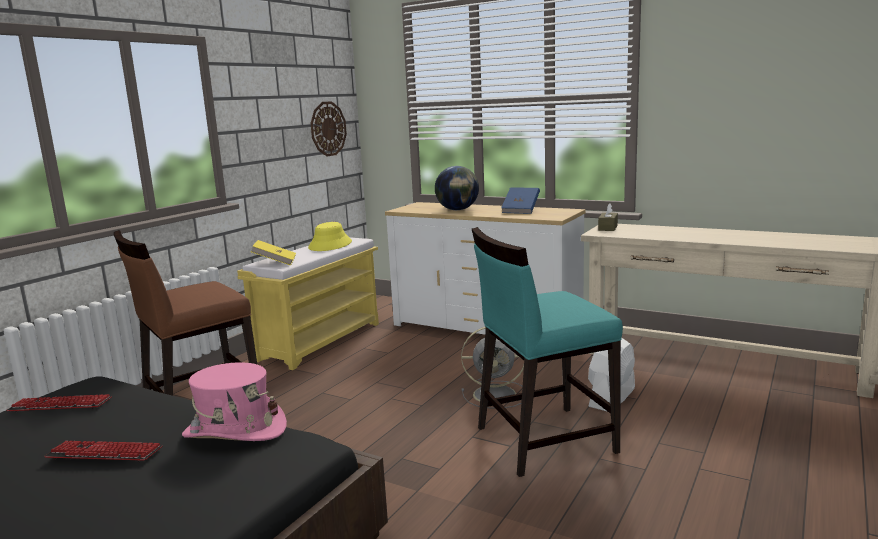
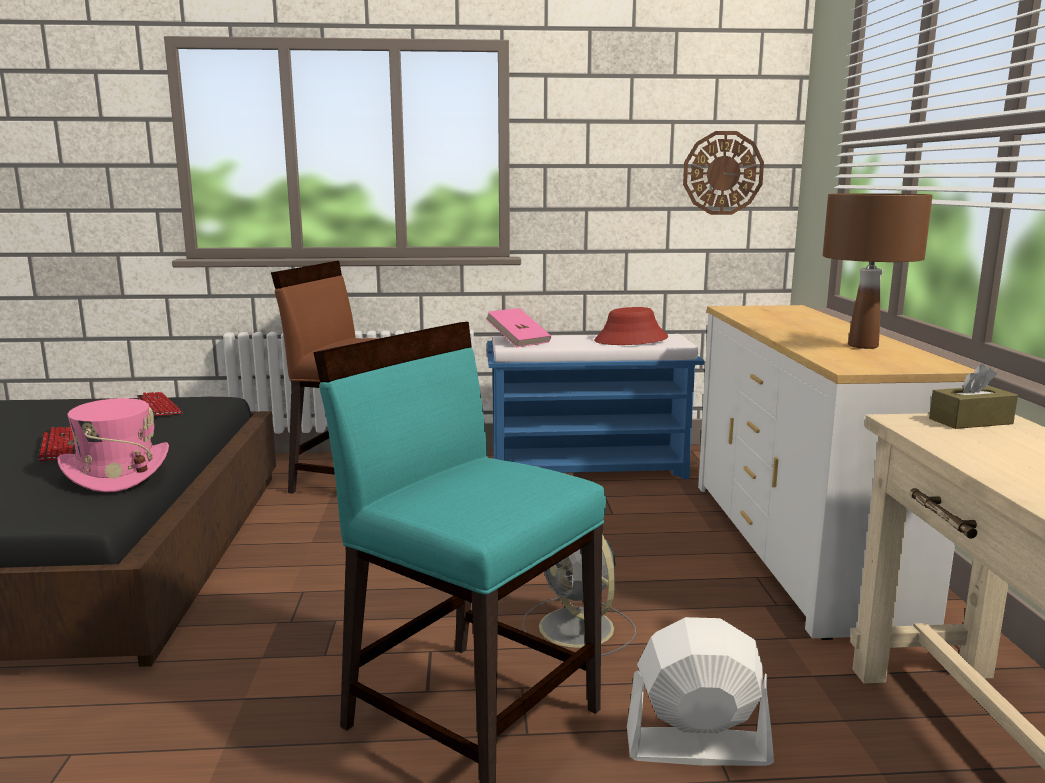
camera: 55 degrees right, 0 degrees up
yellow bench [237,237,379,370] -> blue bench [487,334,704,479]
yellow book [251,240,296,266] -> pink book [486,308,551,347]
yellow hat [308,222,352,251] -> red hat [594,307,668,345]
globe [435,166,479,210] -> none
blue book [501,187,540,214] -> brown table lamp [823,193,933,349]

